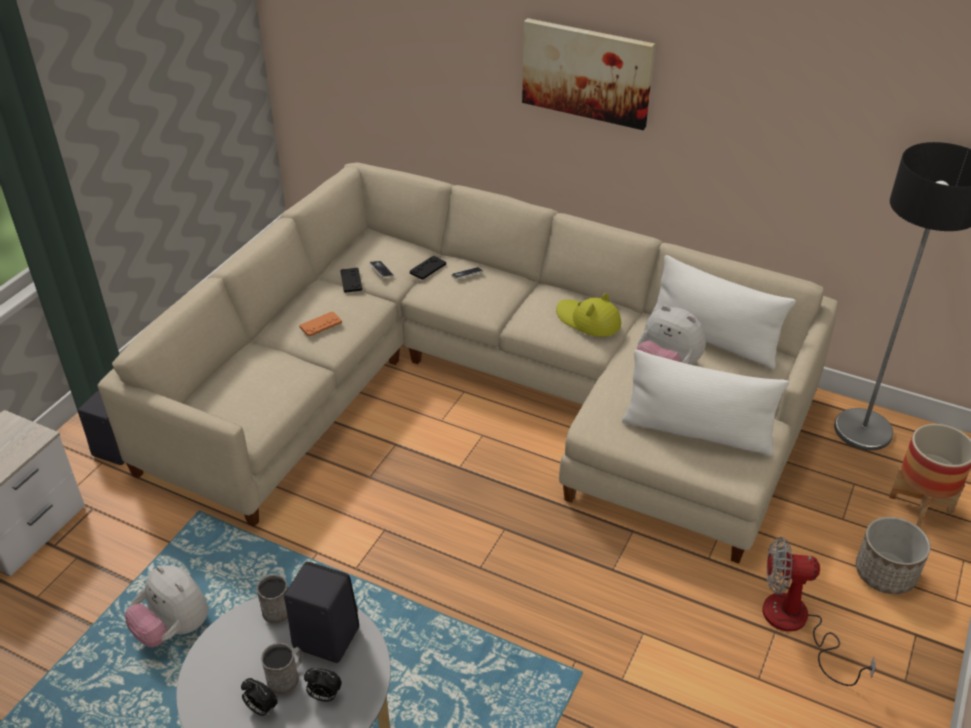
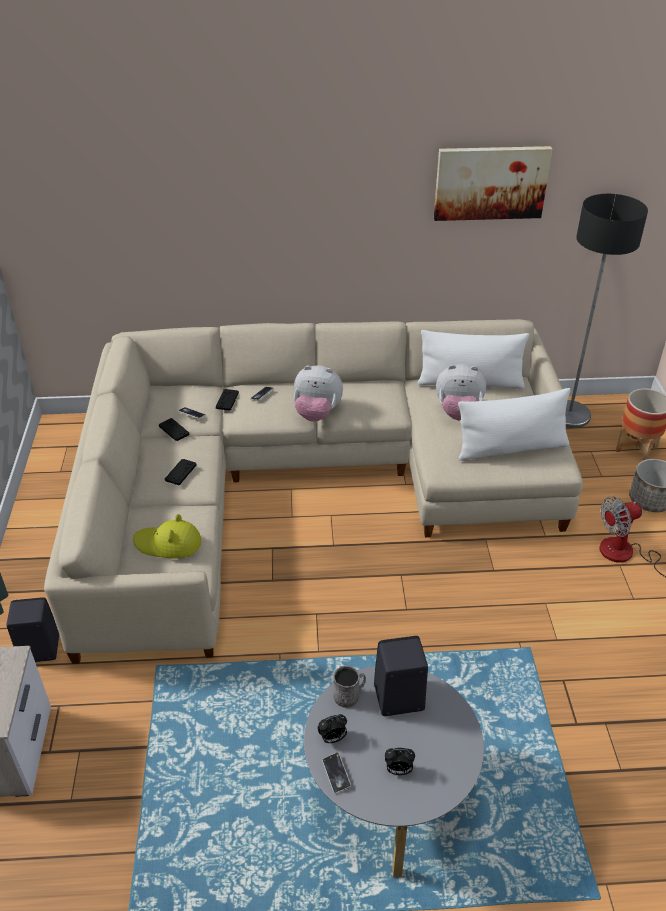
camera: 30 degrees left, 0 degrees up
plush toy [125,565,209,647] -> plush toy moved to [294,365,343,422]
grey mug [261,643,303,695] -> none
orange game controller [300,312,342,337] -> black game controller [165,459,196,485]
alarm clock [304,668,342,701] -> alarm clock moved to [318,714,347,743]
picture [522,18,655,130] -> picture moved to [434,146,552,221]
yellow hat [556,293,621,337] -> yellow hat moved to [133,514,201,559]
none -> phone [322,752,351,794]

